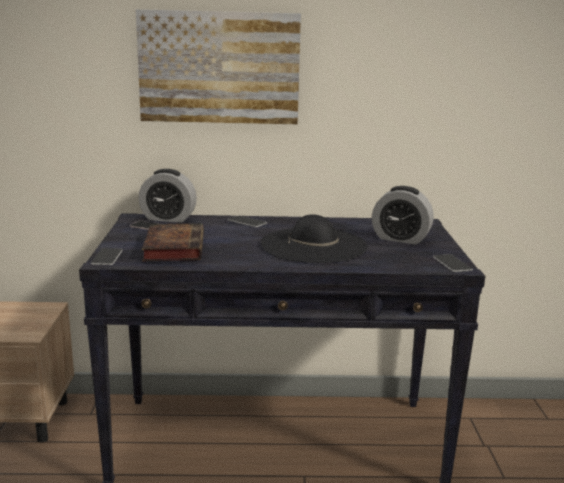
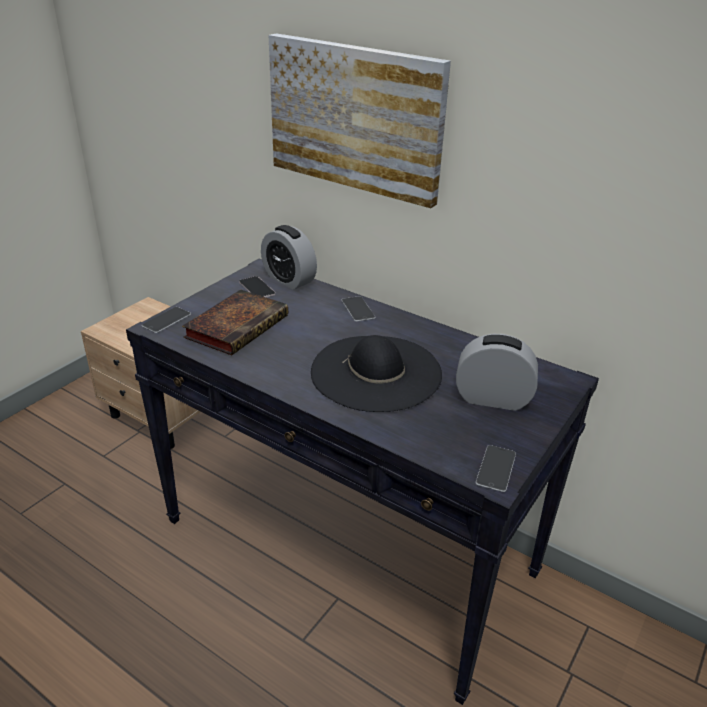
camera: 35 degrees right, 15 degrees up
alarm clock [372,186,434,245] -> alarm clock turned 135 degrees clockwise [456,334,538,411]

